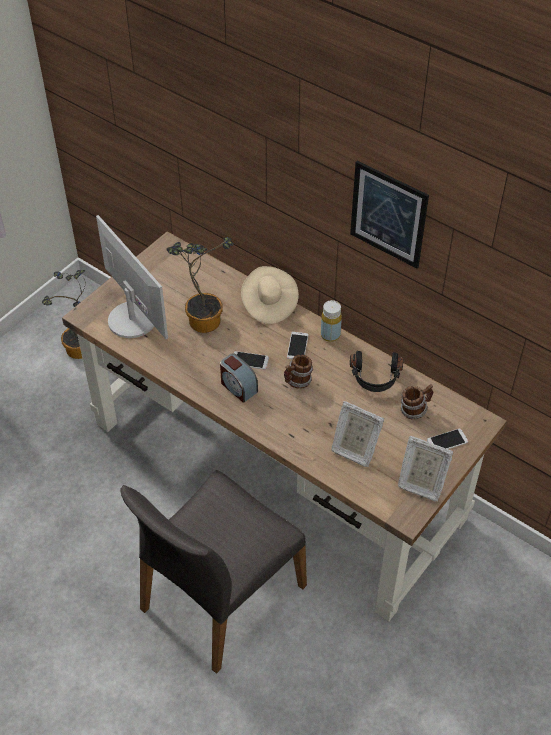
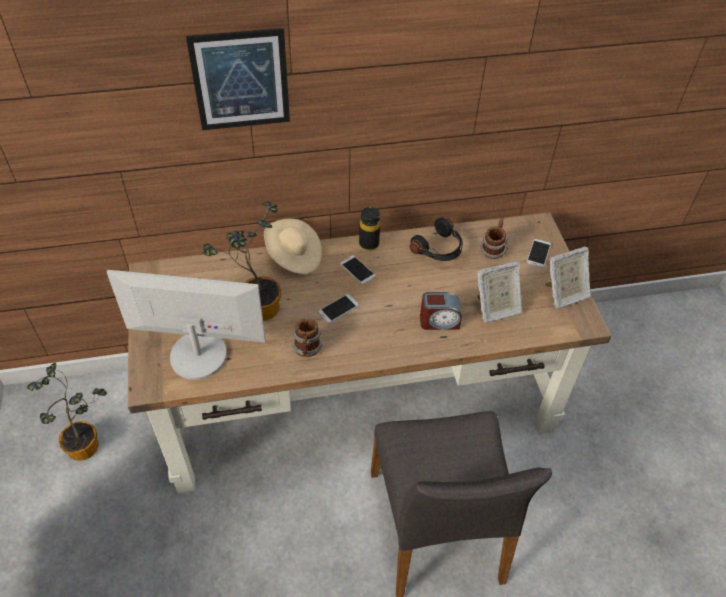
camera: 50 degrees left, 0 degrees up
alarm clock [220,354,258,403] -> alarm clock moved to [420,292,462,330]
mug [284,355,313,389] -> mug moved to [292,319,322,357]
yellow bottle [321,300,342,342] -> black bottle [359,207,380,251]
picture [350,161,429,268] -> picture moved to [186,28,290,130]

